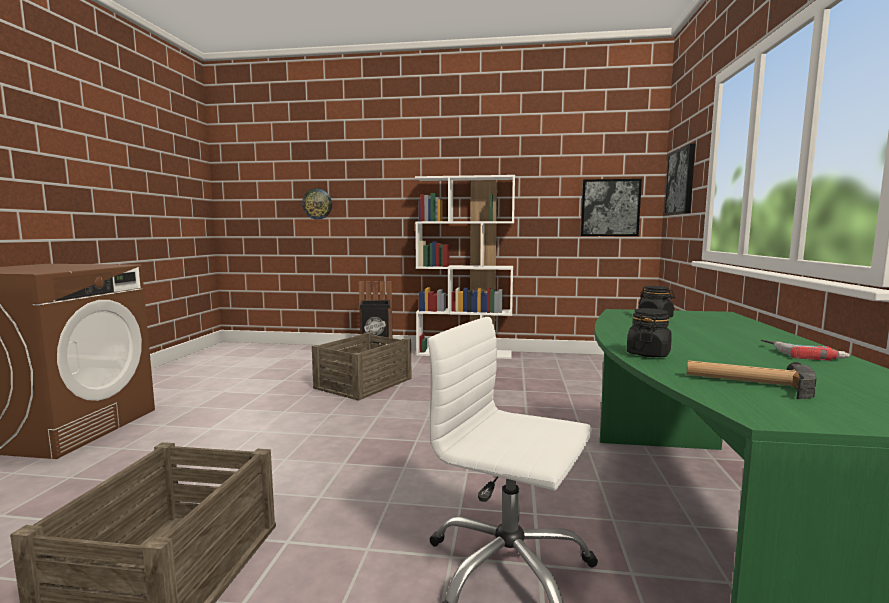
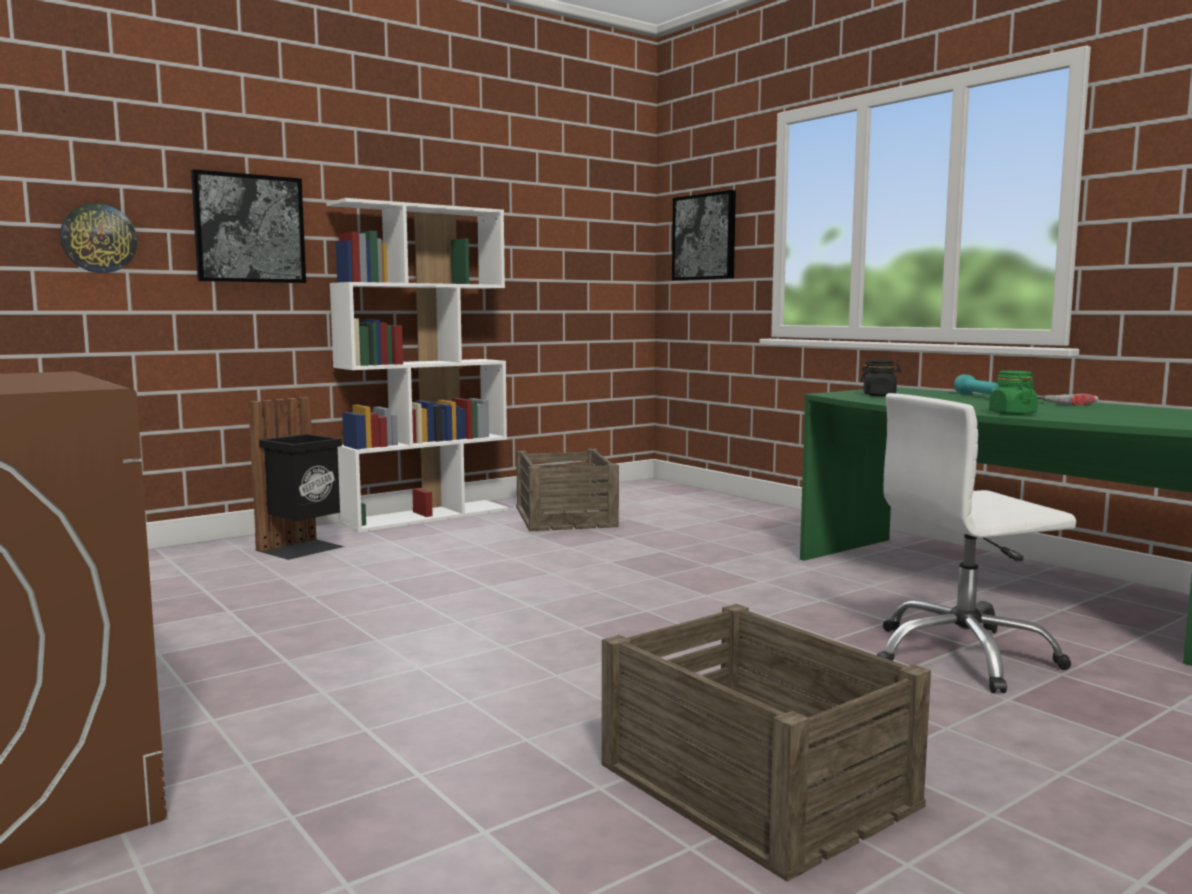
camera: 45 degrees left, 0 degrees up
crate [312,332,412,401] -> crate moved to [516,449,619,531]
picture [580,179,642,236] -> picture moved to [191,169,306,283]
black jar [627,308,672,357] -> green jar [989,371,1038,415]
hammer [687,360,817,399] -> none
none -> turquoise flashlight [954,374,998,395]

